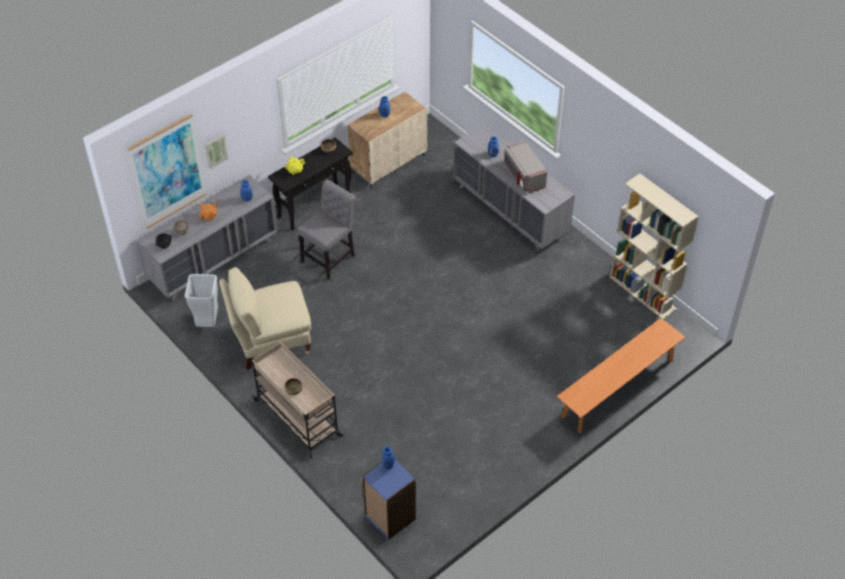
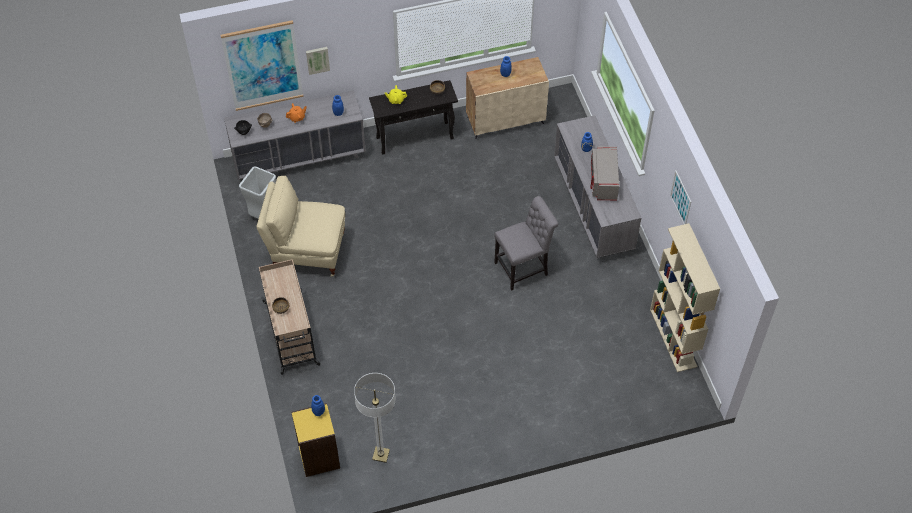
camera: 25 degrees right, 5 degrees up
grey chair [297,180,356,280] -> grey chair moved to [494,196,558,291]
blue bookcase [362,460,416,540] -> yellow bookcase [291,403,340,477]
orange bench [557,318,685,433] -> none
none -> floor lamp [354,373,396,463]
none -> picture [670,170,691,224]

